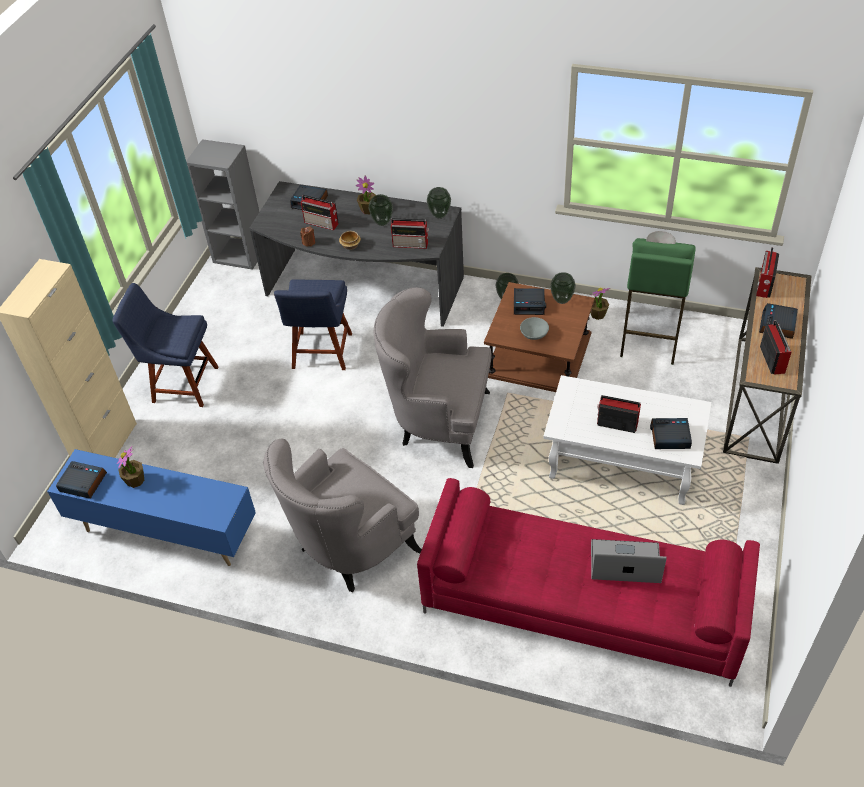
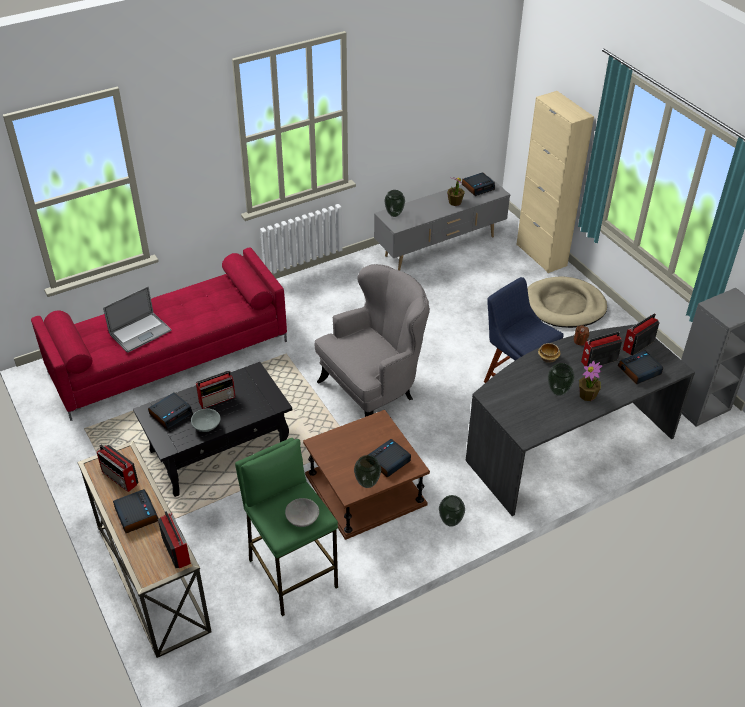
camera: 130 degrees right, 5 degrees down
blue tv stand [47,449,256,566] -> grey tv stand [374,176,510,271]
blue chair [112,283,219,407] -> beige dog bed [527,277,607,328]
grey armchair [263,439,422,592] -> none
radio [391,218,429,249] -> radio moved to [623,313,660,355]
vase [427,187,451,219] -> vase moved to [384,190,405,217]
grey bowl [520,317,549,340] -> grey bowl moved to [191,408,221,432]
white coffee table [543,375,711,505] -> black coffee table [133,362,292,497]
potted plant [590,288,610,320] -> none

